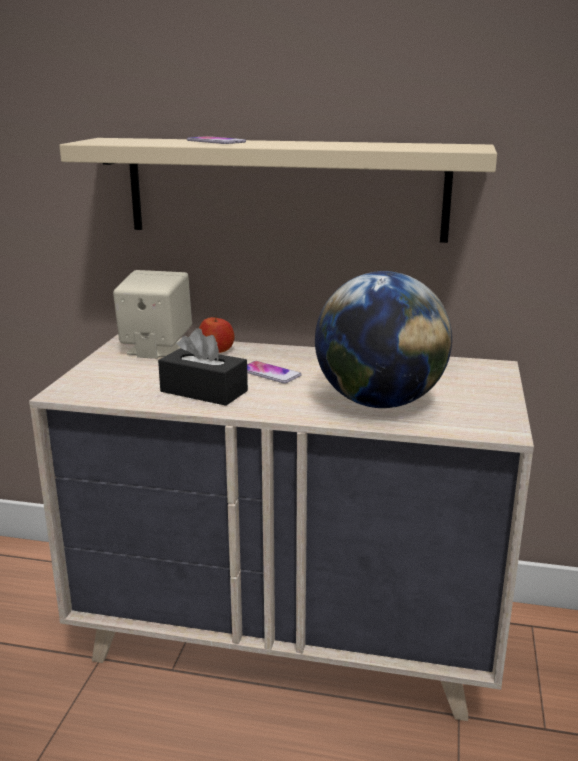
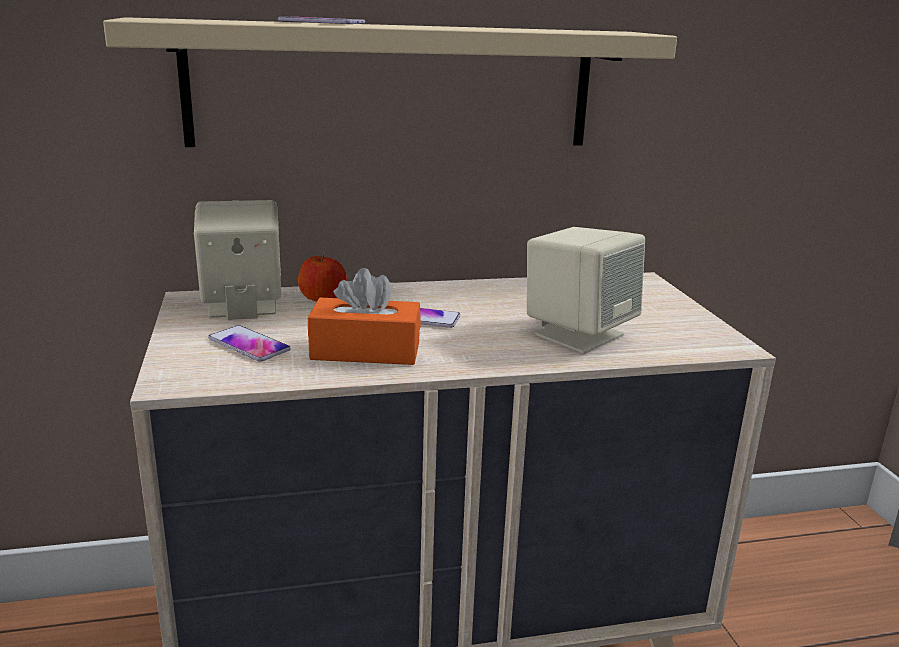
camera: 25 degrees left, 0 degrees up
black tissue box [158,328,248,406] -> orange tissue box [308,268,421,365]
globe [315,271,452,408] -> beige speaker [527,227,645,354]
none -> phone [208,325,291,362]

